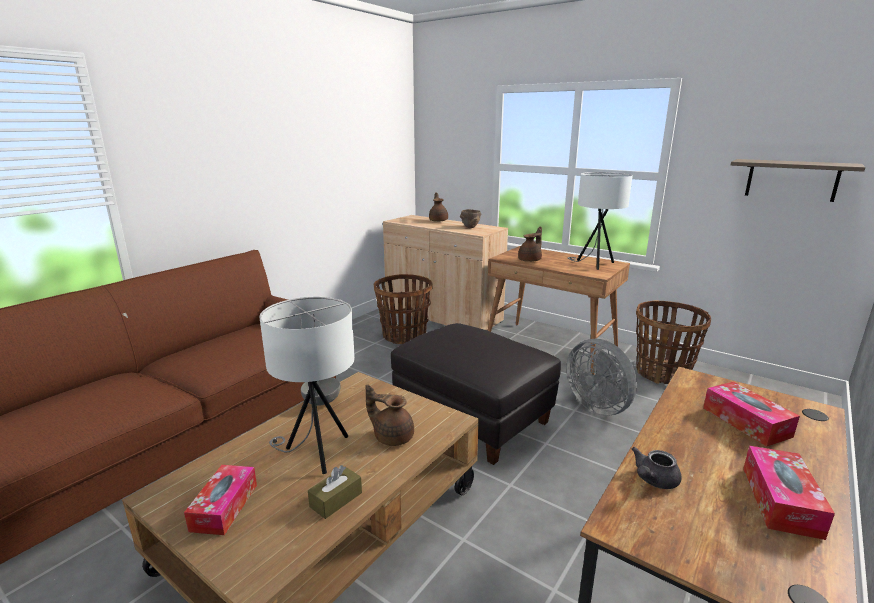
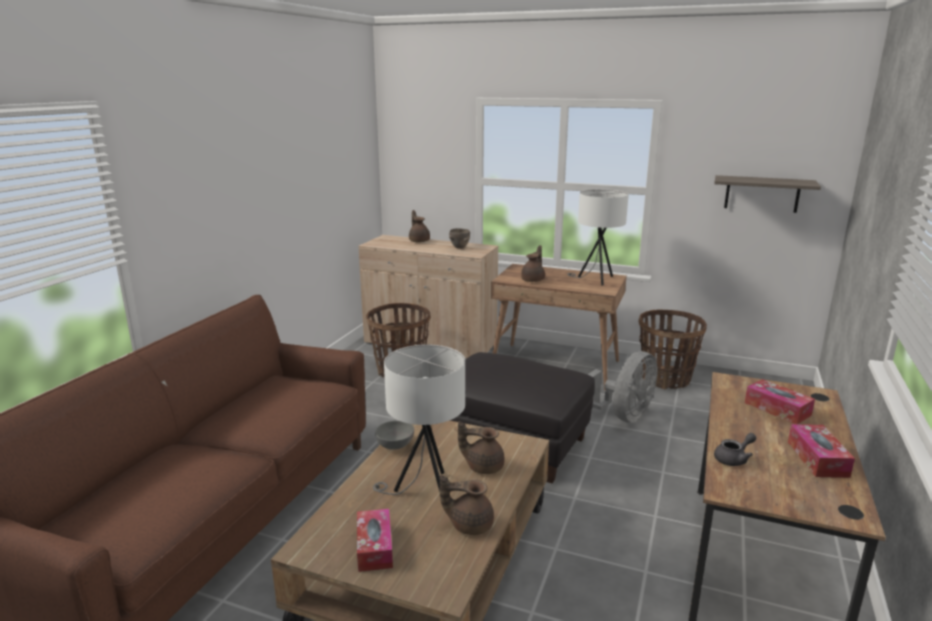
camera: 15 degrees left, 0 degrees up
brown tissue box [308,465,362,519] -> brown teapot [440,475,494,535]
grey fan [566,339,637,416] -> grey fan turned 90 degrees counterclockwise [587,351,658,423]
grey teapot [632,447,682,489] -> grey teapot turned 150 degrees counterclockwise [714,433,756,466]

